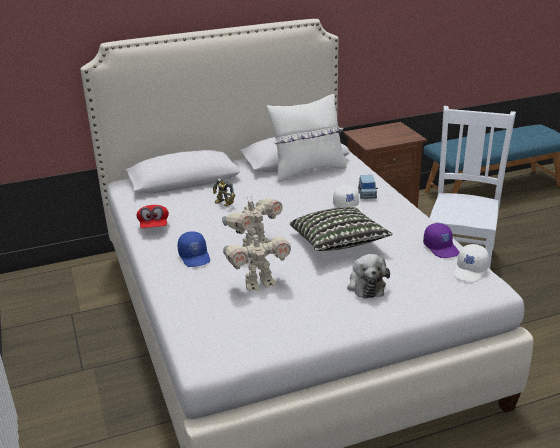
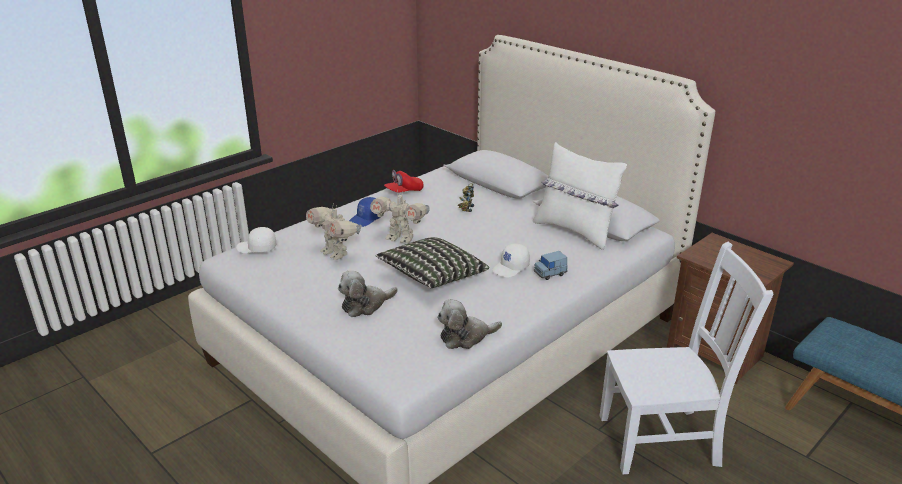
camera: 65 degrees right, 0 degrees up
purple cap [423,223,459,258] -> plush toy [437,299,502,349]
white cap [453,244,489,282] -> white cap moved to [236,227,276,253]

